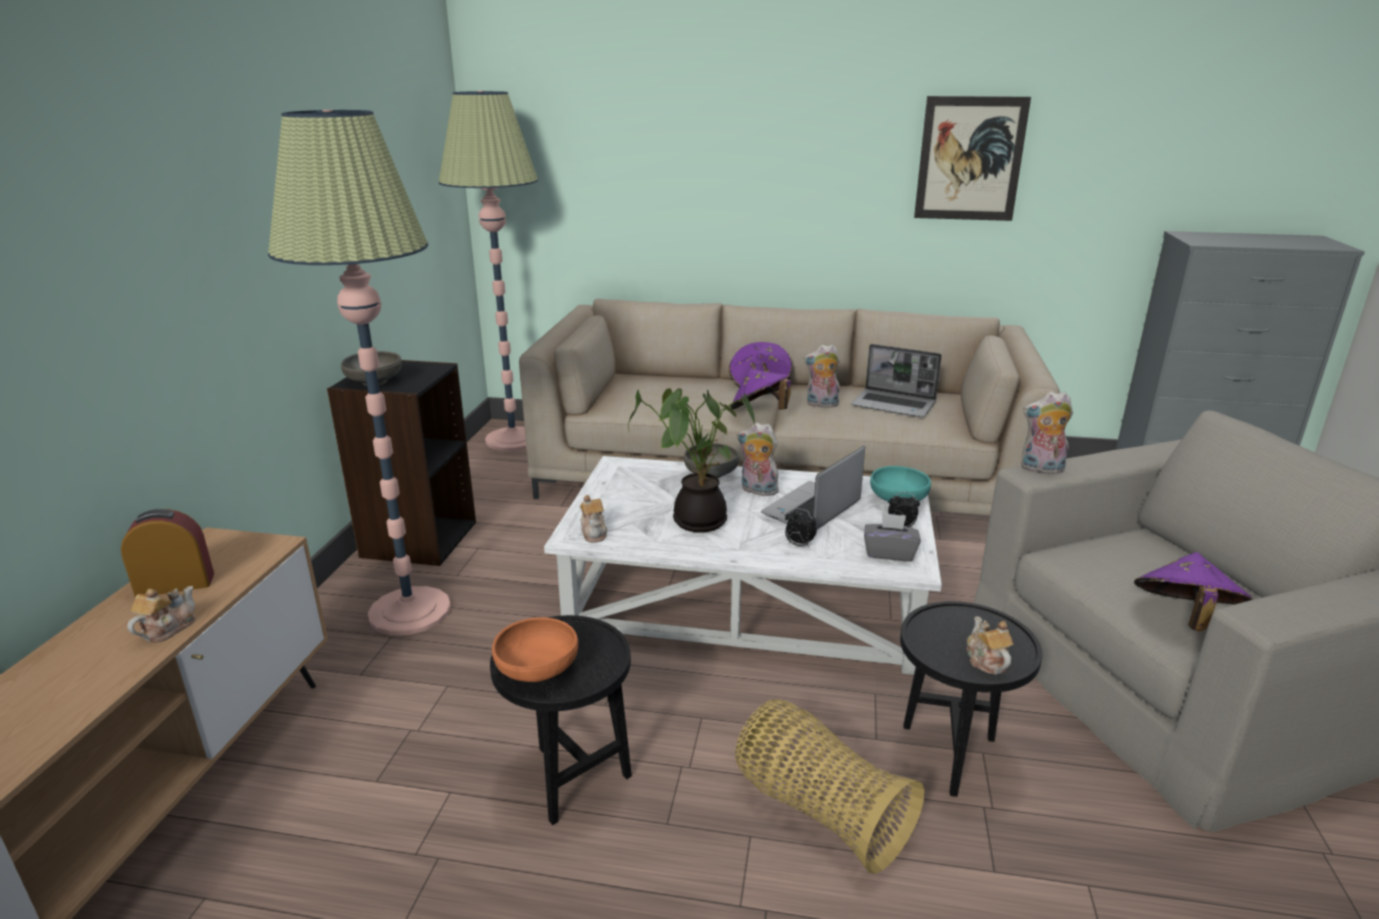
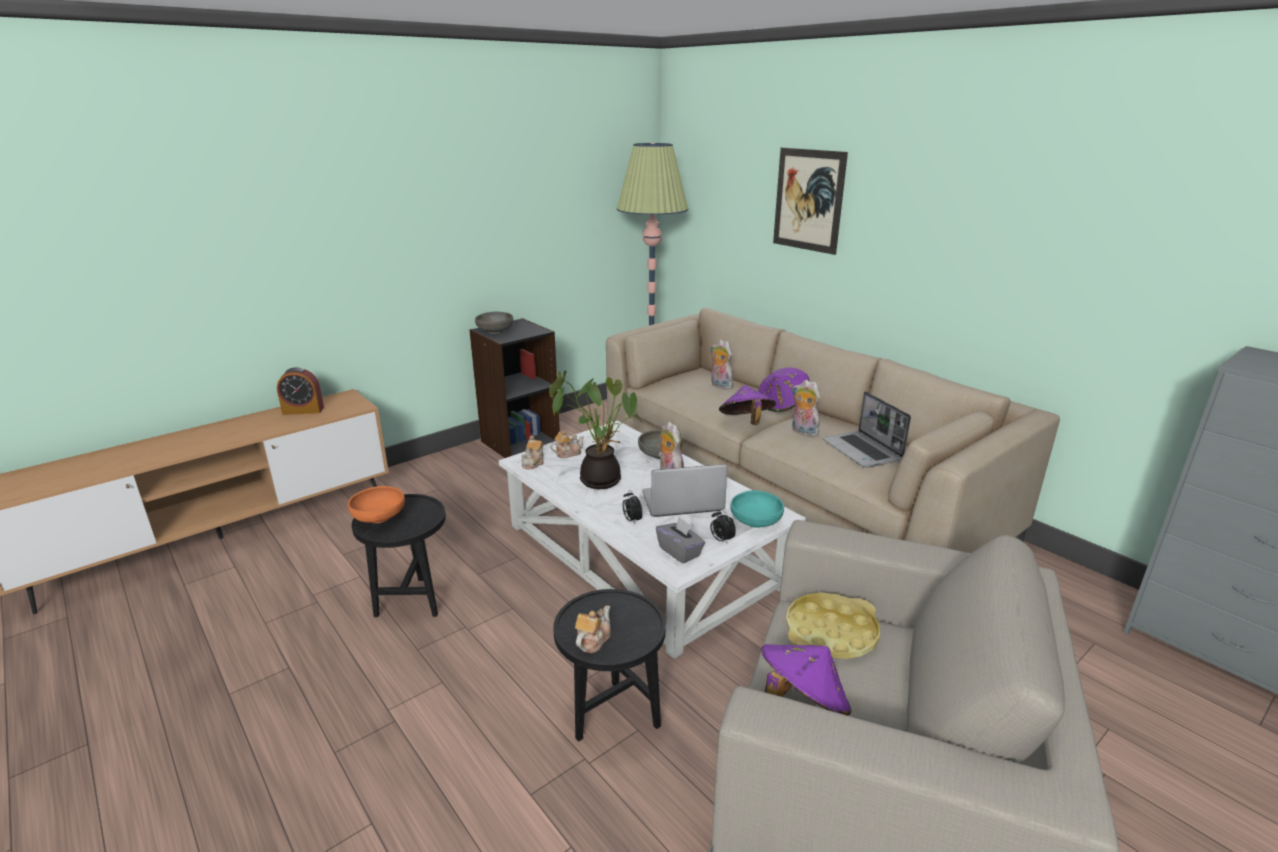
camera: 40 degrees right, 0 degrees up
alarm clock [121,509,214,597] -> alarm clock turned 150 degrees clockwise [277,367,324,415]
teapot [127,586,196,643] -> teapot moved to [550,430,584,458]
floor lamp [268,110,451,636] -> none
basket [735,699,924,874] -> none
picture [914,96,1031,221] -> picture moved to [773,148,848,255]
plush toy [1021,391,1073,474] -> plush toy moved to [711,340,733,389]
none -> yellow tray [786,593,880,659]

